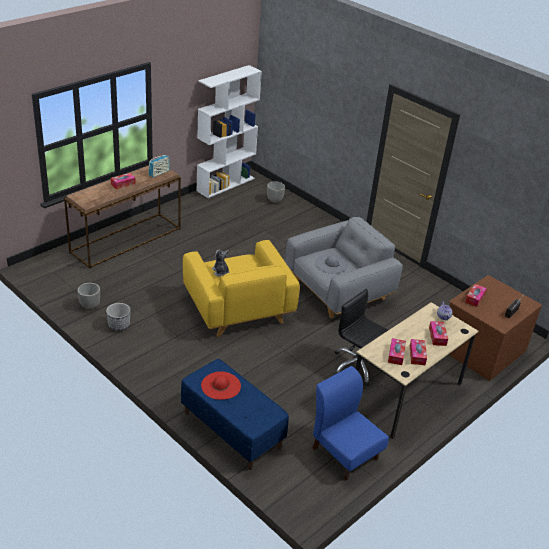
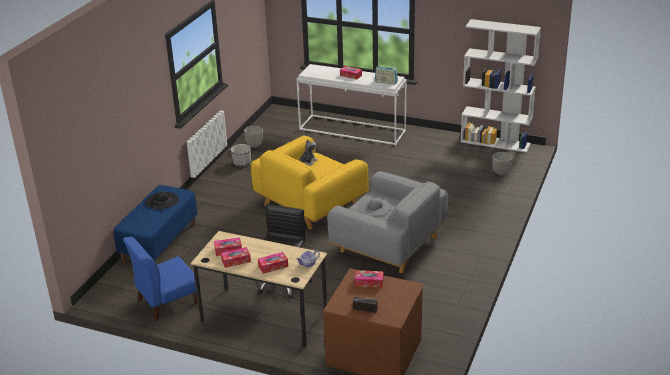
camera: 70 degrees right, 5 degrees down
brown console table [64,166,181,269] -> white console table [297,64,406,146]
red hat [201,371,241,400] -> black hat [145,192,179,210]
blue chair [313,366,389,481] -> blue chair turned 150 degrees counterclockwise [123,237,200,320]

